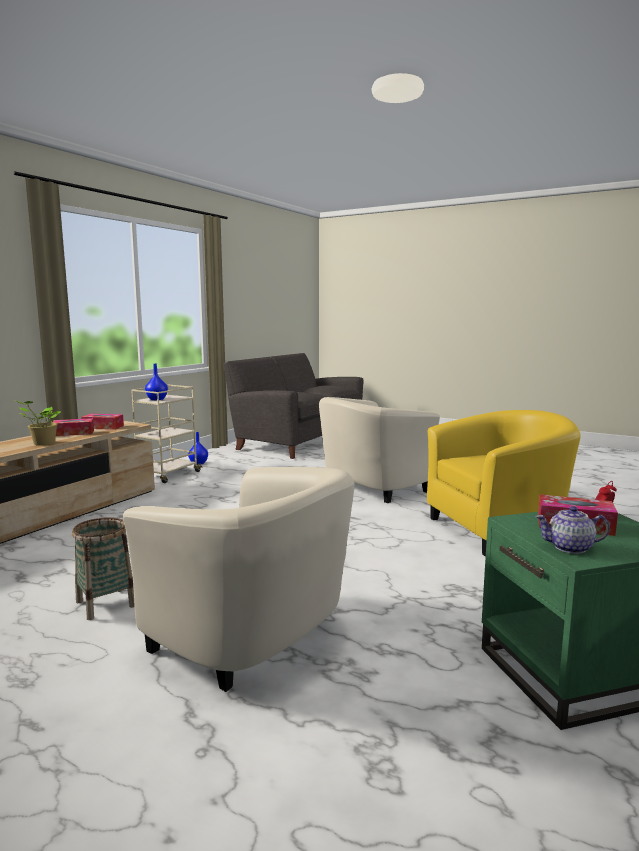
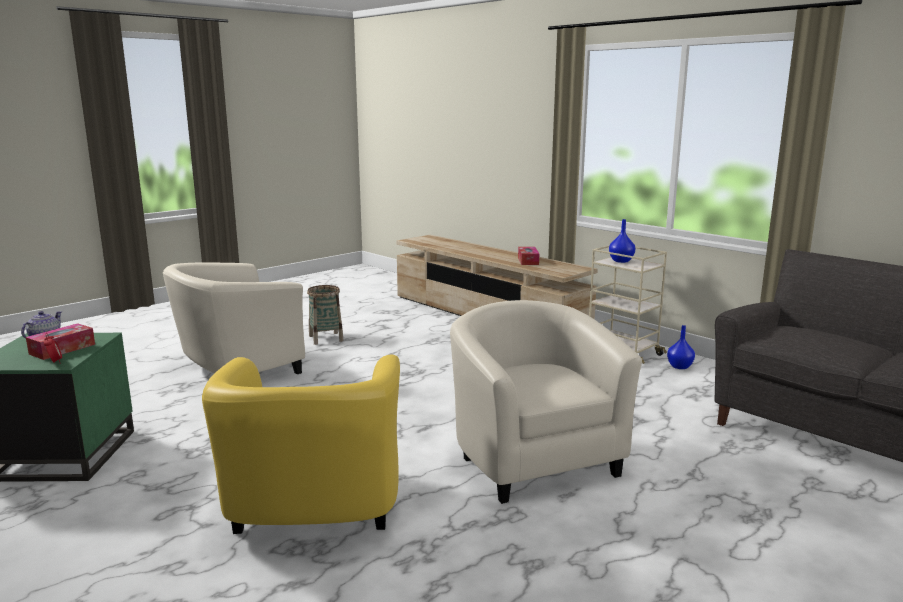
camera: 105 degrees right, 5 degrees up
potted plant [14,400,61,446] -> none
tissue box [81,414,124,430] -> none

